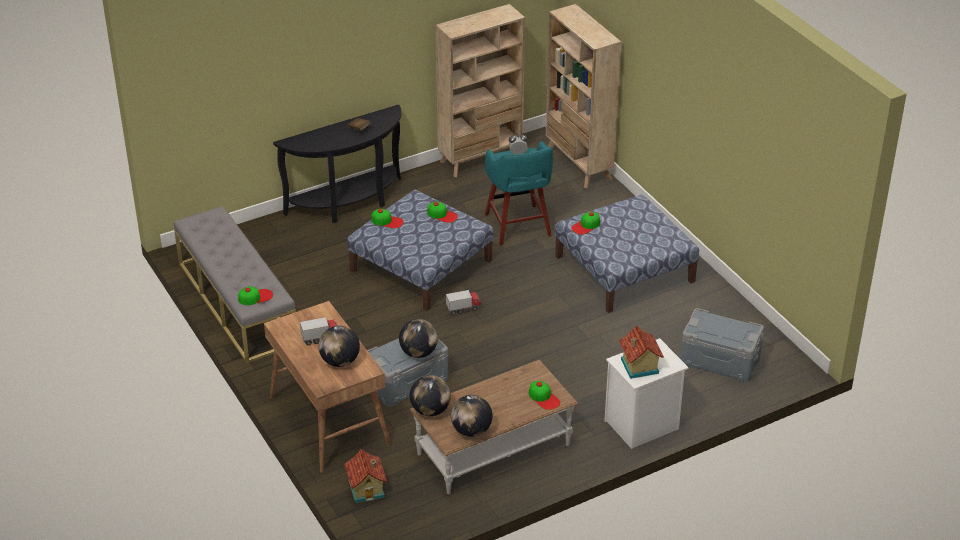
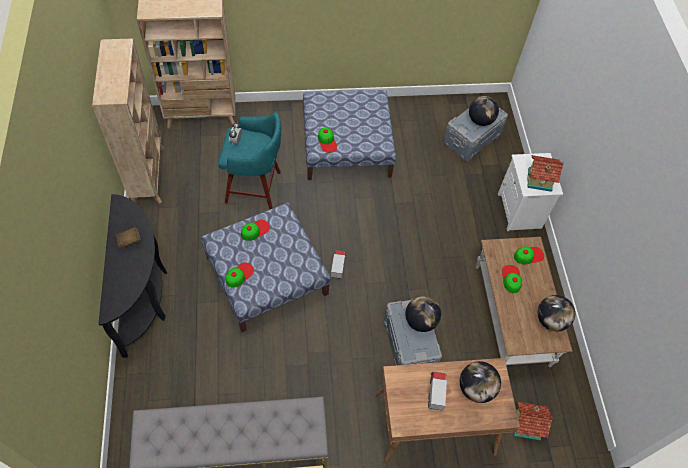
camera: 70 degrees left, 20 degrees up
cap [238,286,273,305] -> cap moved to [502,265,522,293]
globe [410,375,451,416] -> globe moved to [469,96,499,126]

